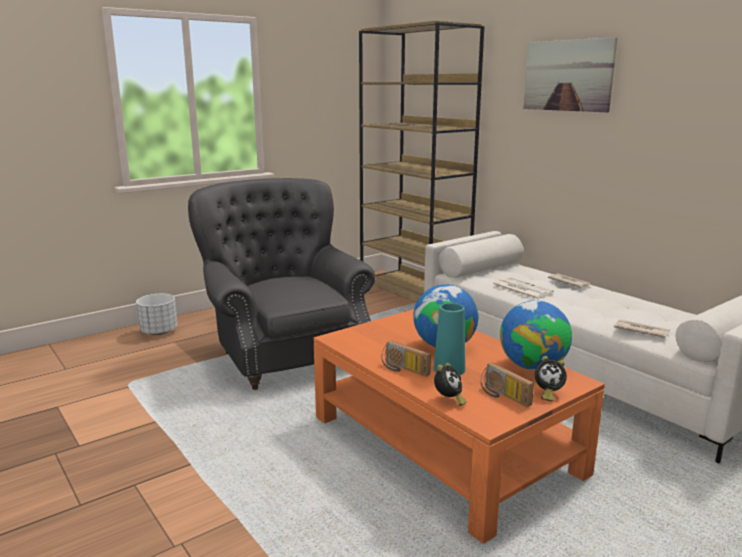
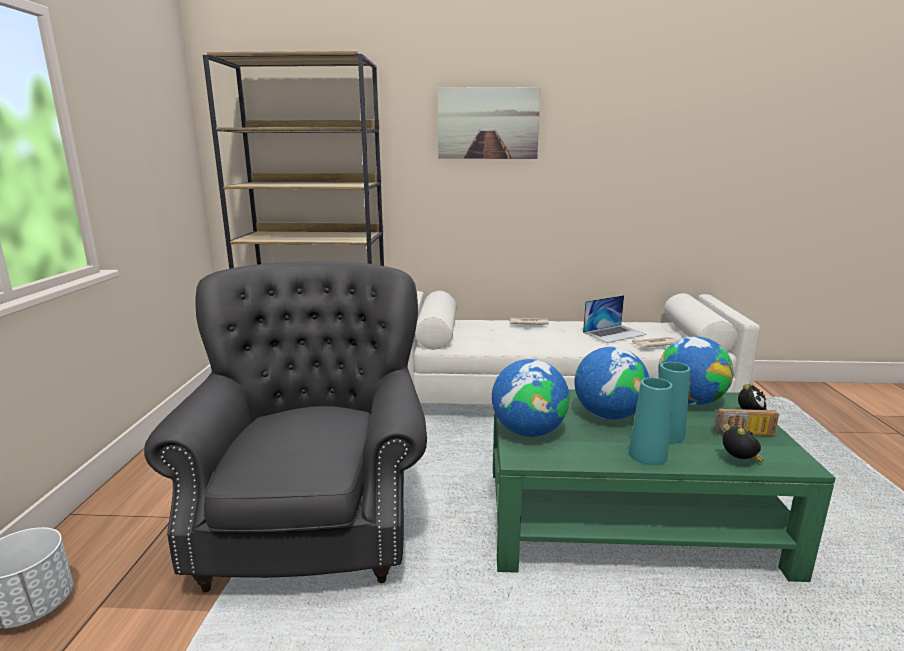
camera: 50 degrees left, 0 degrees up
grey armchair [188,178,375,390] -> grey armchair turned 75 degrees clockwise [144,261,427,593]
orange coffee table [314,309,605,544] -> green coffee table [493,389,836,582]
radio [382,341,431,377] -> turquoise vase [629,378,673,465]
newspaper [492,277,554,300] -> none
none -> globe [492,359,570,437]
none -> laptop [583,295,646,343]

